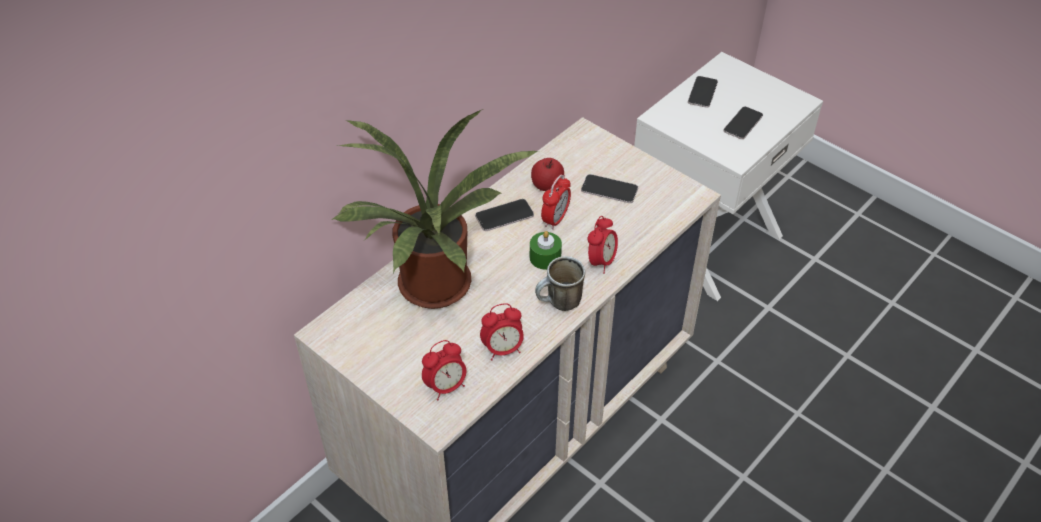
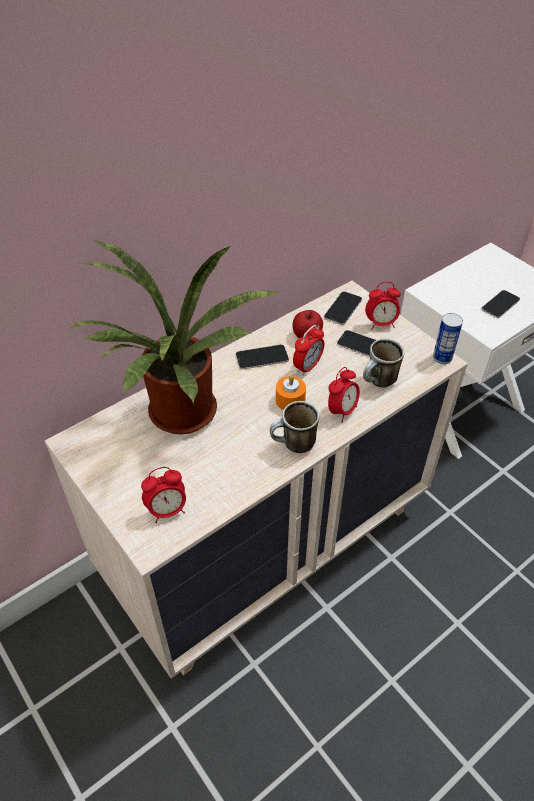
camera: 10 degrees right, 0 degrees up
alarm clock [480,303,524,360] -> alarm clock moved to [365,282,401,330]
green candle [530,231,562,270] -> orange candle [276,375,306,410]
phone [688,76,718,108] -> phone moved to [324,291,362,325]
none -> mug [363,338,404,387]
none -> can [433,313,463,364]

